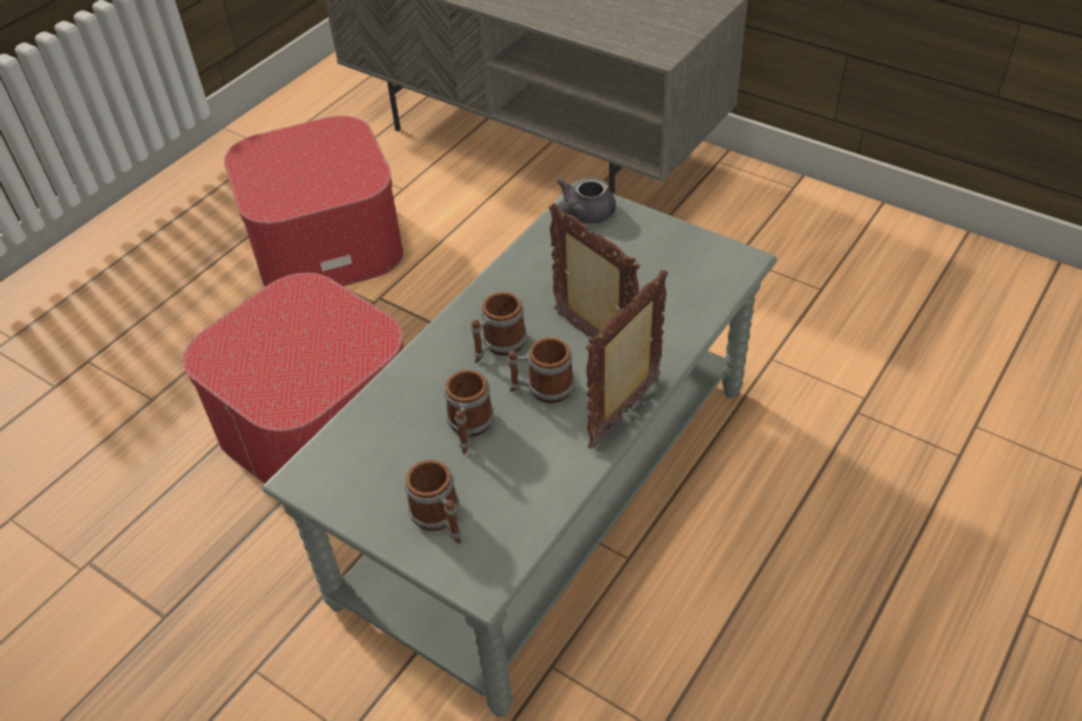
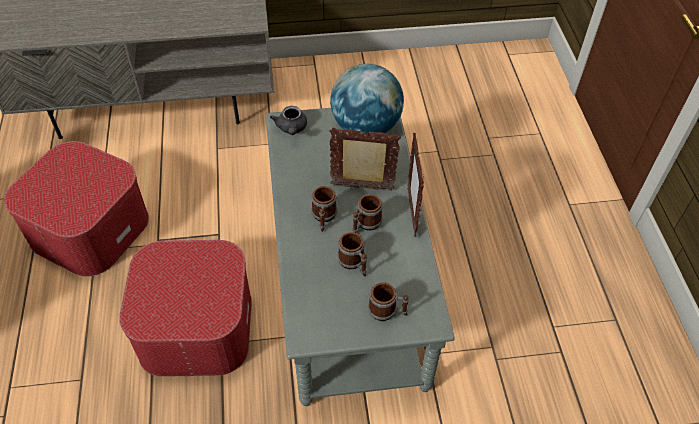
camera: 45 degrees left, 5 degrees up
none -> globe [330,64,404,138]

